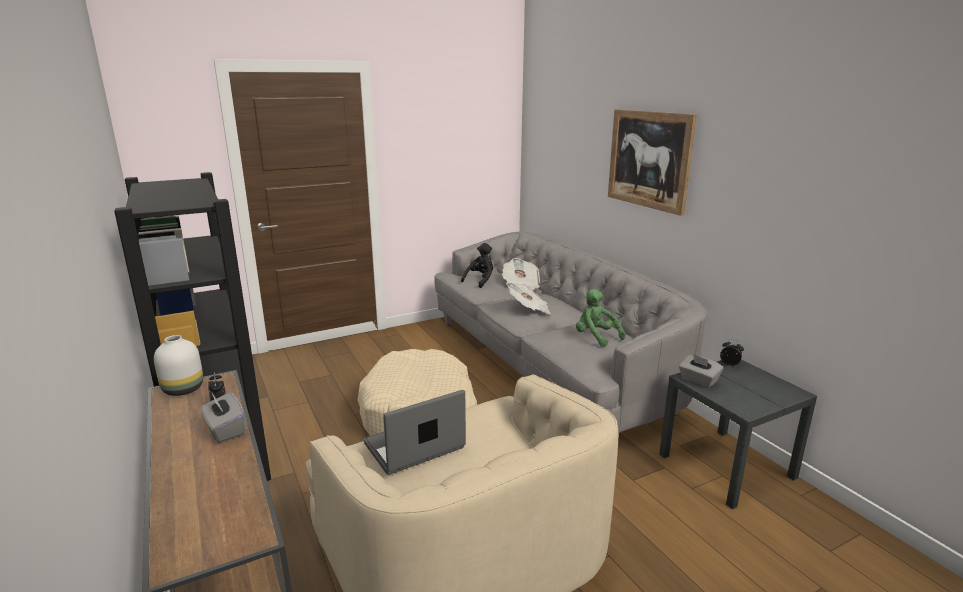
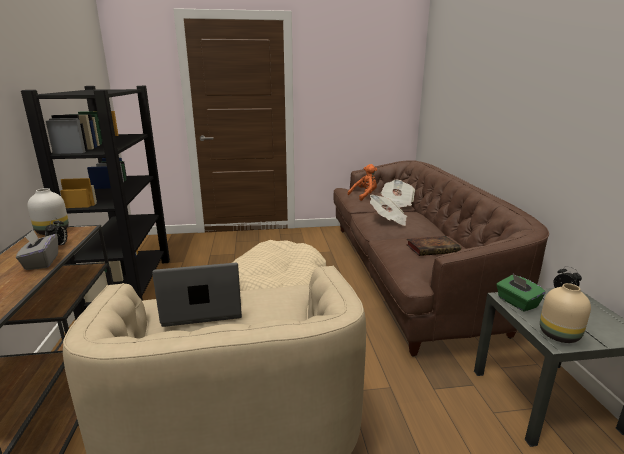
camera: 20 degrees right, 0 degrees up
grey sofa [434,232,707,434] -> brown sofa [334,160,549,356]
black plush toy [461,243,493,288] -> orange plush toy [347,164,377,201]
green plush toy [576,289,625,347] -> book [406,236,461,256]
picture [608,109,697,216] -> none
grey tissue box [679,354,723,388] -> green tissue box [496,274,546,312]
none -> beige vase [540,283,591,343]

